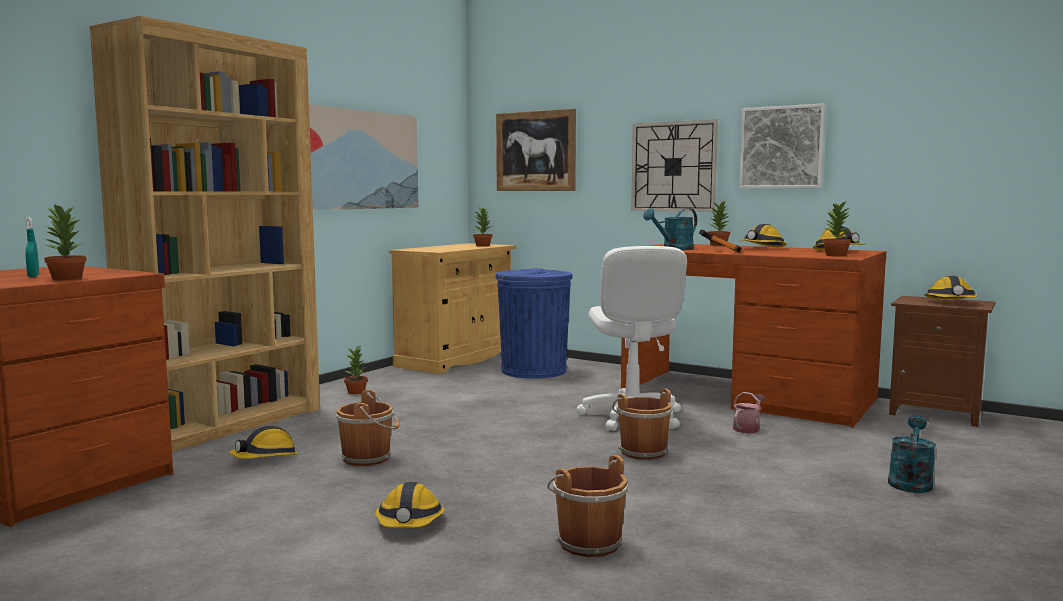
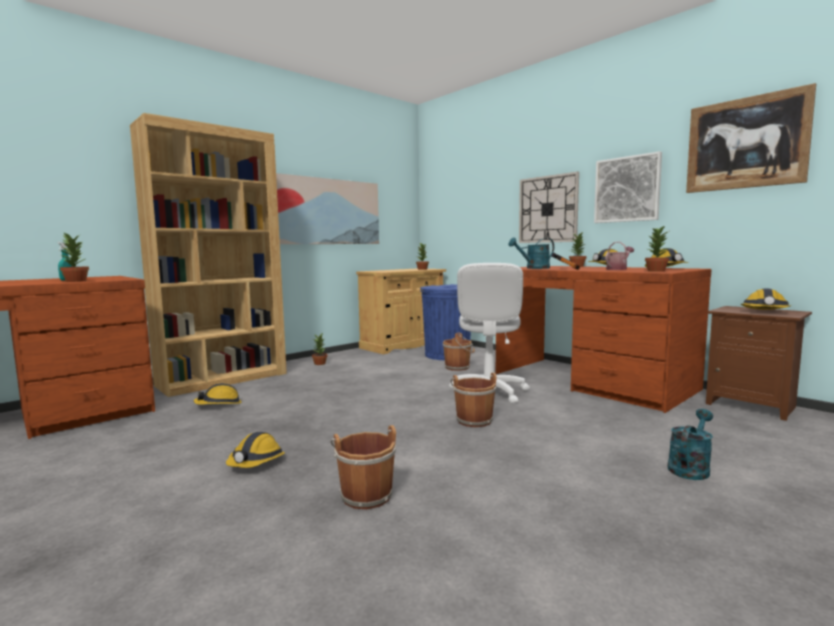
camera: 15 degrees right, 0 degrees up
brown bucket [336,390,400,466] -> brown bucket moved to [443,333,475,371]
picture [496,109,576,191] -> picture moved to [686,83,816,193]
watering can [733,392,766,433] -> watering can moved to [605,242,634,270]

